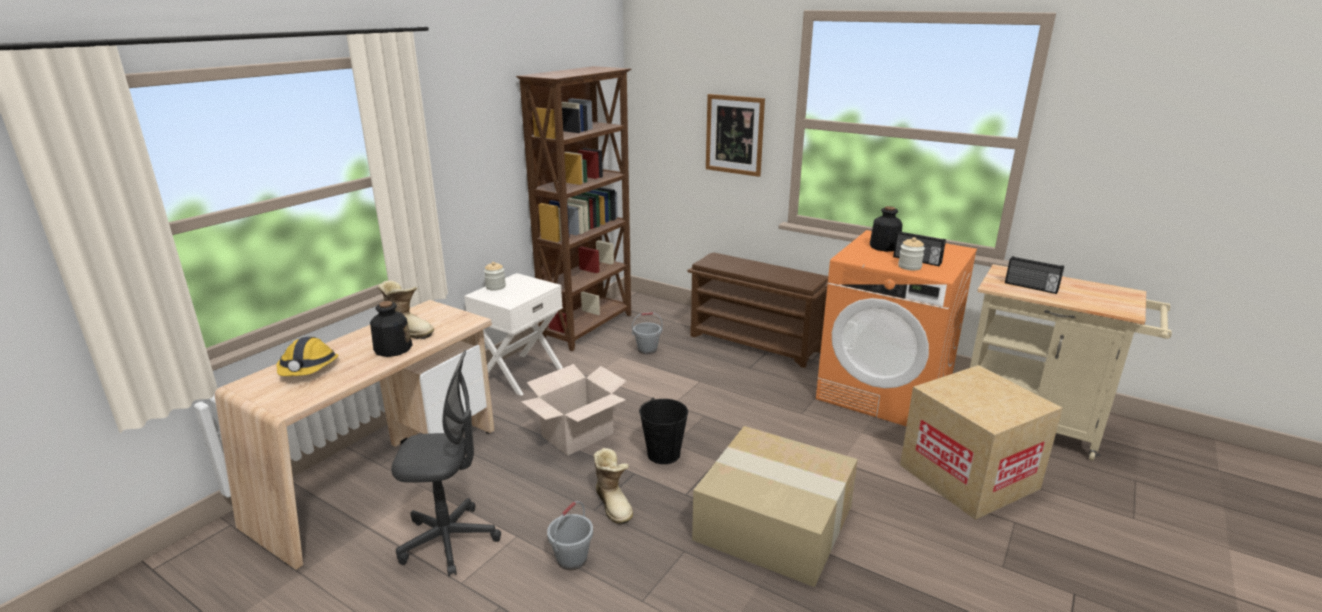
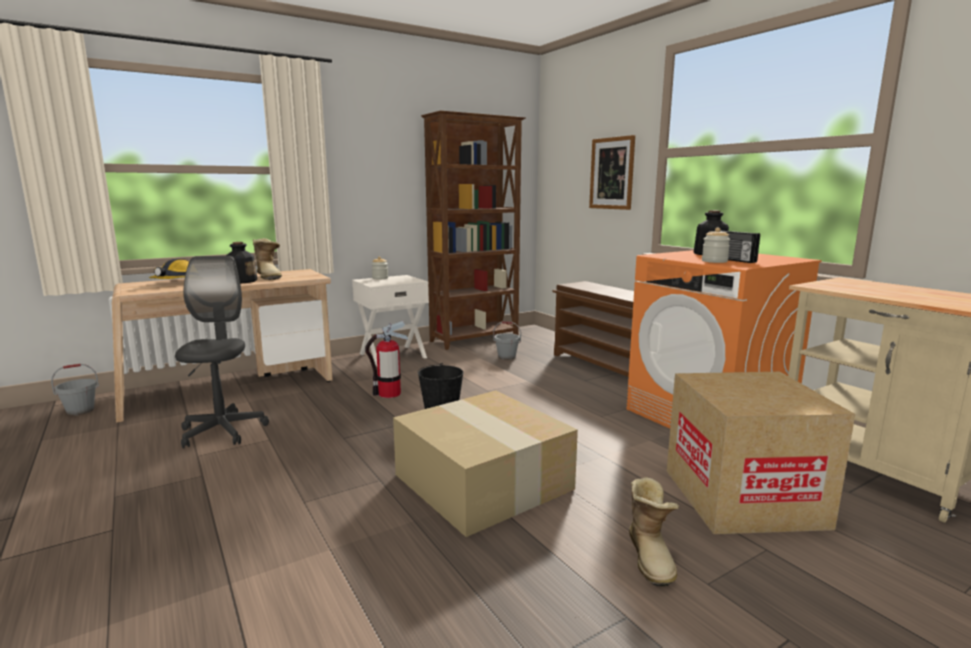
camera: 25 degrees right, 10 degrees down
grey office chair [391,350,501,577] -> grey office chair turned 120 degrees counterclockwise [175,256,269,449]
cardboard box [521,364,626,456] -> fire extinguisher [365,321,408,398]
grey bucket [547,501,593,570] -> grey bucket moved to [51,363,99,416]
boot [593,448,633,525] -> boot moved to [629,477,679,586]
radio [1005,256,1064,294] -> none

